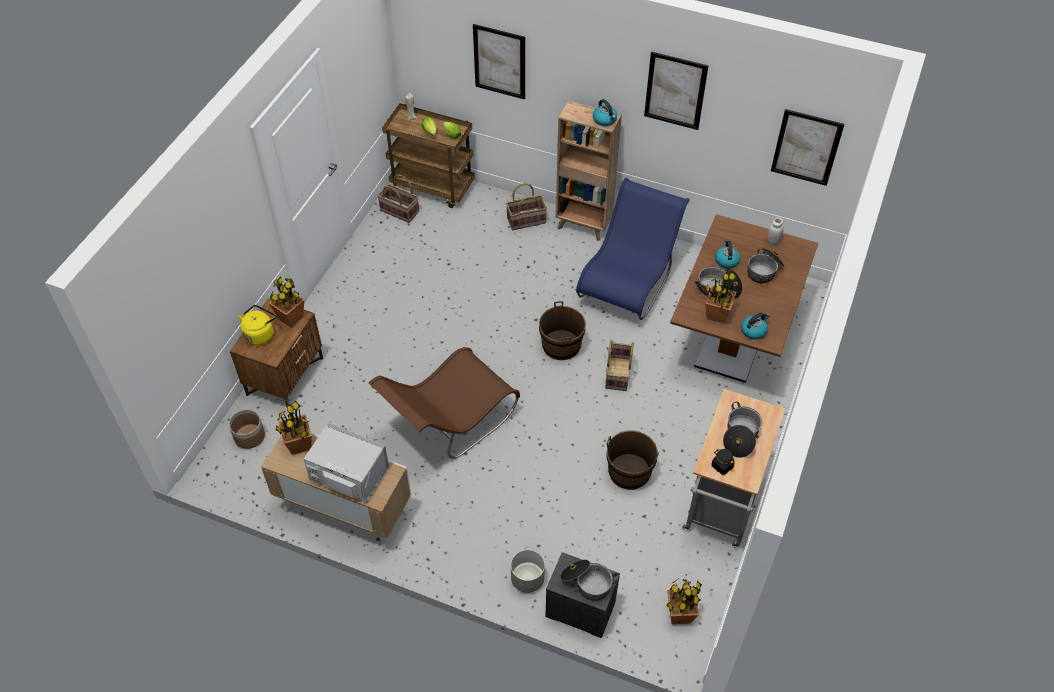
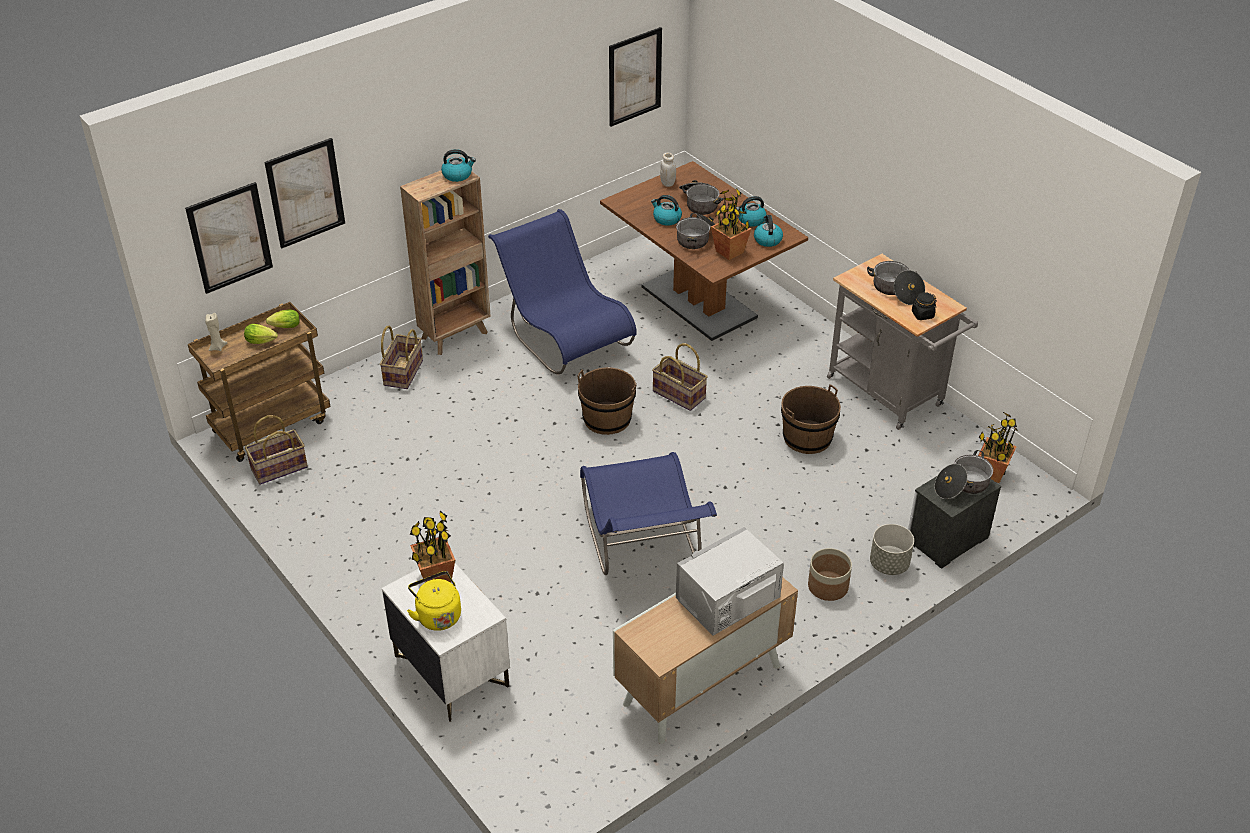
camera: 60 degrees left, 10 degrees down
planter [229,409,265,449] -> planter moved to [808,548,852,601]
brown nightstand [230,298,323,407] -> white nightstand [382,563,510,722]
potted plant [276,400,312,455] -> none
brown chair [369,347,520,459] -> blue chair [580,452,717,575]
picture [644,52,708,130] -> picture moved to [185,182,273,294]
none -> kettle [736,196,766,227]

